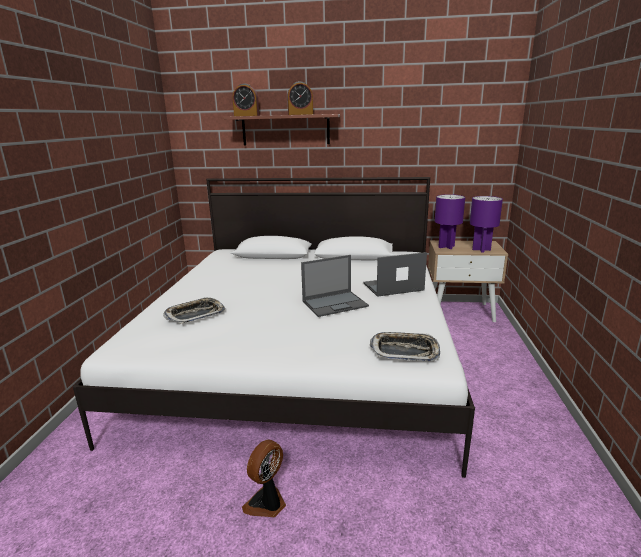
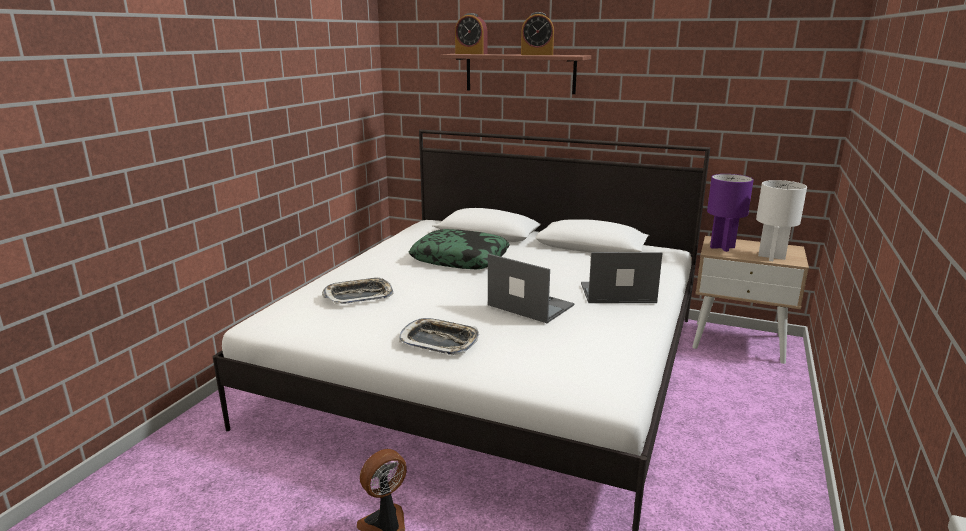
camera: 15 degrees right, 0 degrees up
laptop [301,255,369,317] -> laptop turned 135 degrees counterclockwise [488,254,574,323]
tray [370,332,440,361] -> tray moved to [399,318,479,355]
purple table lamp [470,196,503,253] -> white table lamp [756,180,807,261]
none -> pillow [409,229,510,269]

